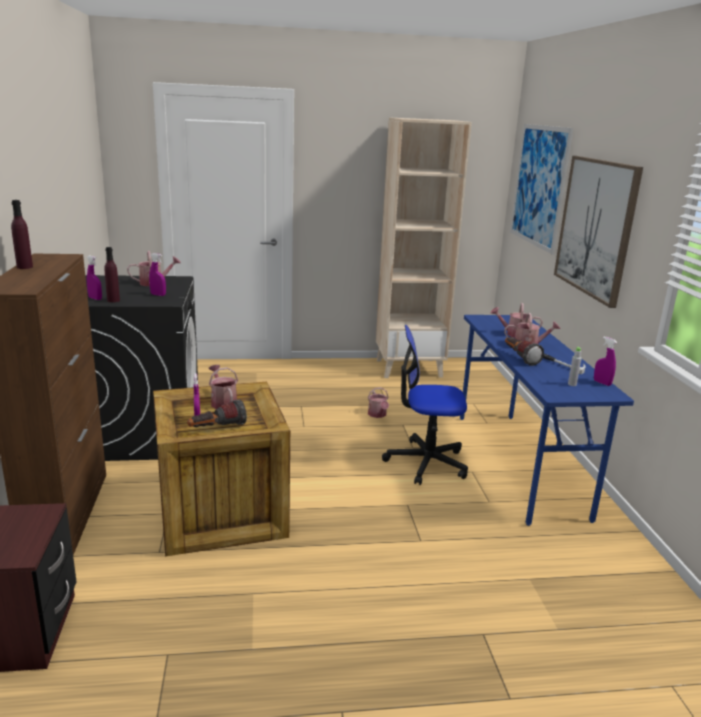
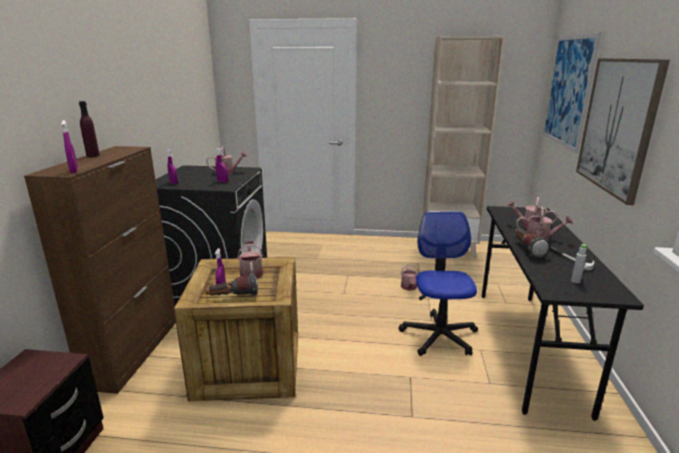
camera: 15 degrees right, 0 degrees up
purple bottle [104,247,120,302] -> none
office chair [382,325,468,485] -> office chair turned 75 degrees clockwise [399,211,478,356]
blue desk [460,315,634,526] -> black desk [482,206,644,421]
purple spray bottle [594,337,617,386] -> purple spray bottle moved to [62,120,78,173]

